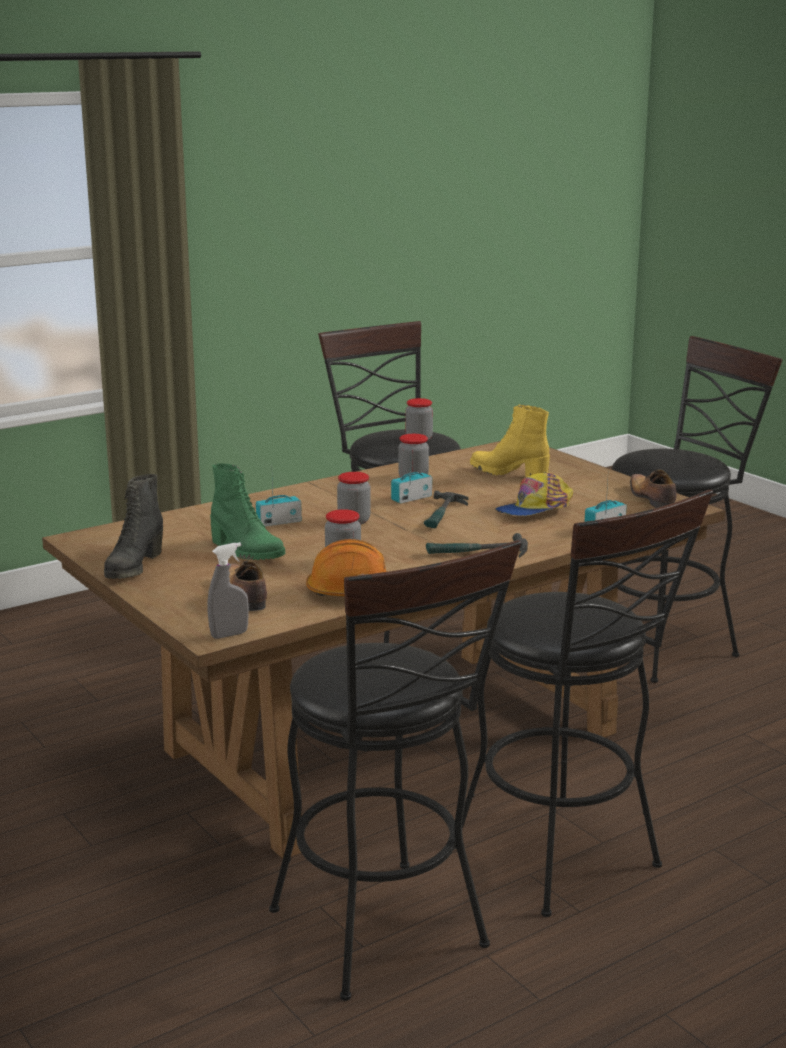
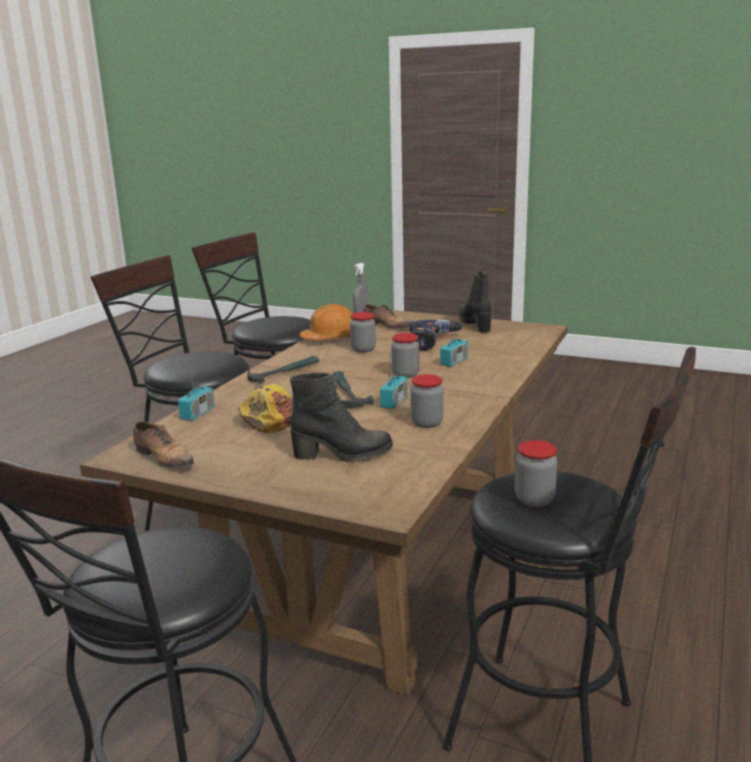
camera: 150 degrees right, 0 degrees up
green boot [210,464,285,560] -> power drill [409,319,463,351]
yellow boot [470,404,550,477] -> black boot [290,372,393,463]

